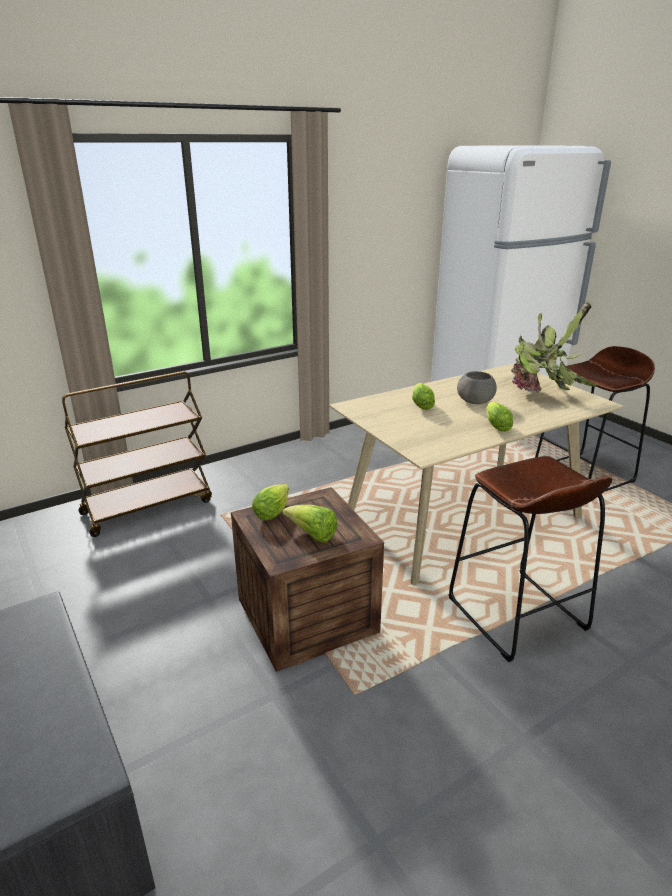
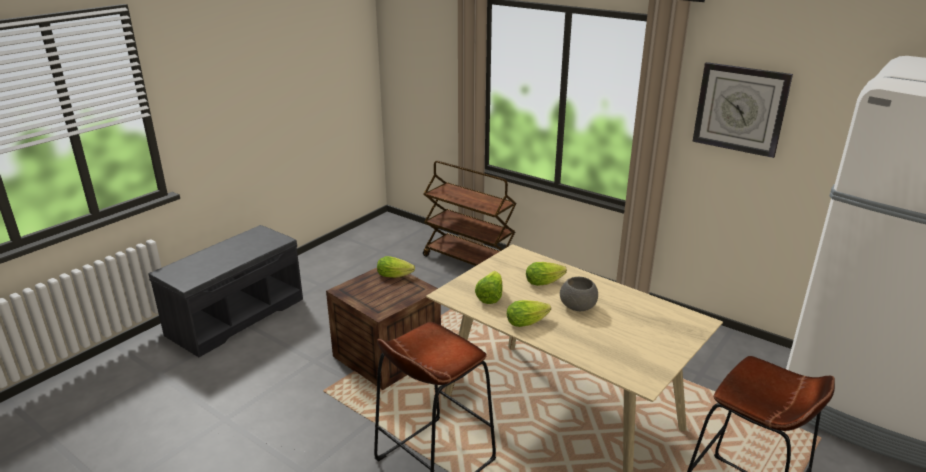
camera: 70 degrees right, 0 degrees up
lettuce [283,505,337,543] -> lettuce moved to [475,271,503,304]
potted plant [511,301,597,392] -> none
none -> wall clock [692,62,793,158]

